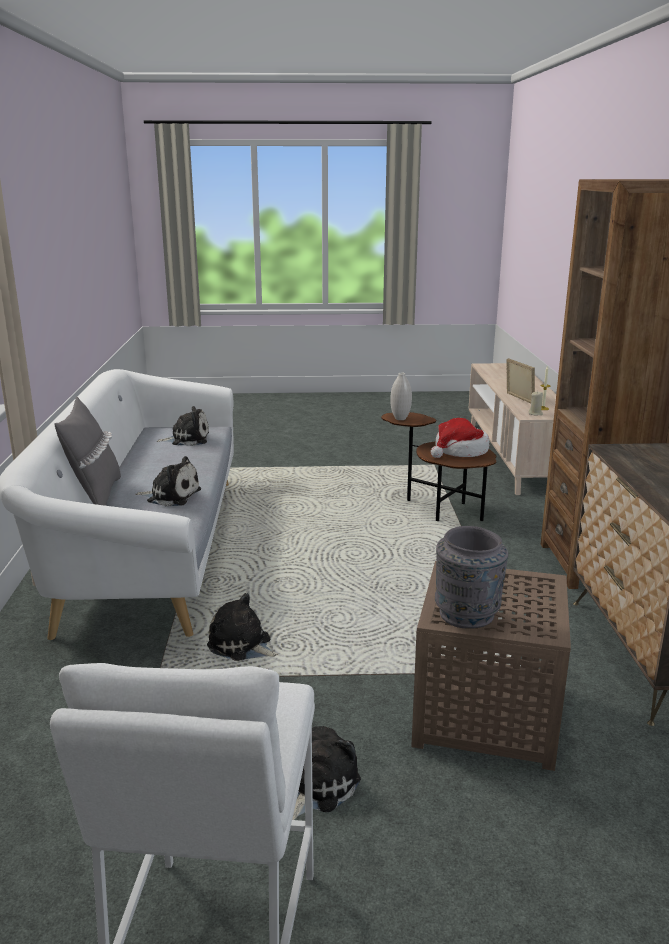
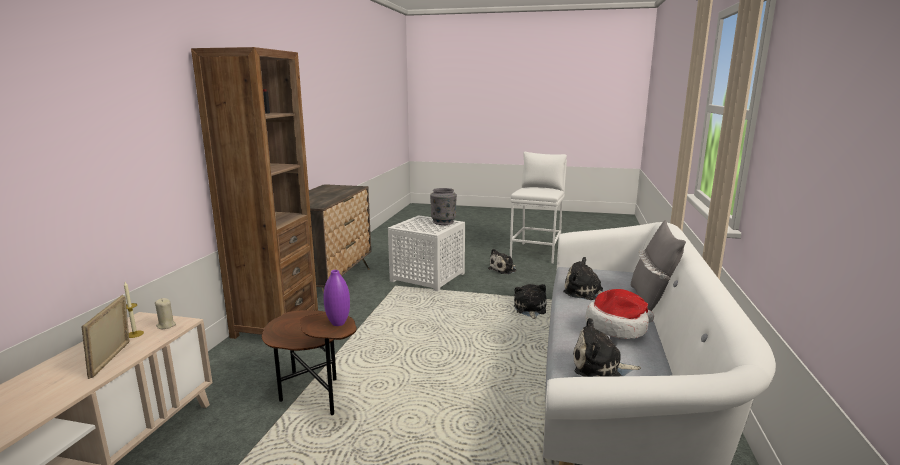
camera: 165 degrees left, 5 degrees down
plush toy [207,593,279,661] -> plush toy turned 135 degrees counterclockwise [514,284,547,320]
white vase [390,373,412,420] -> purple vase [323,270,350,326]
brown side table [411,561,571,771] -> white side table [388,215,465,291]
hat [431,418,489,458] -> hat moved to [585,289,654,339]

